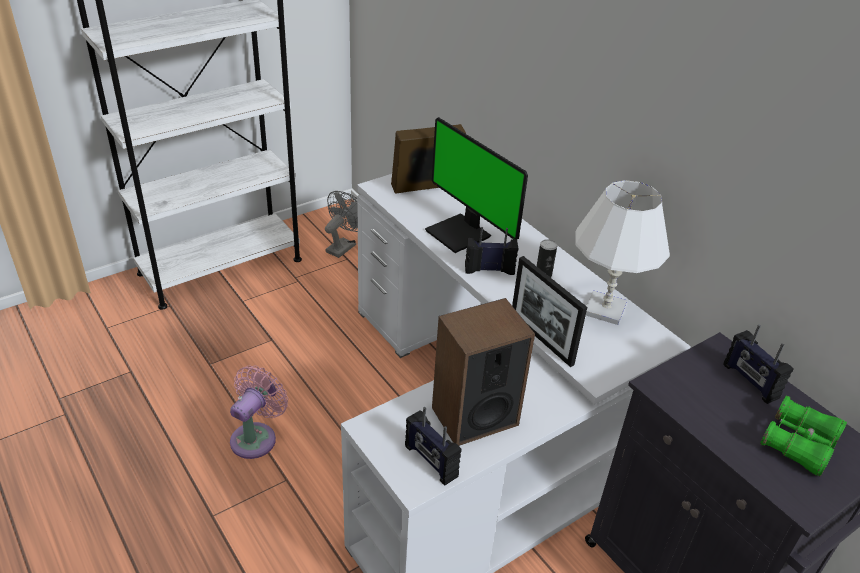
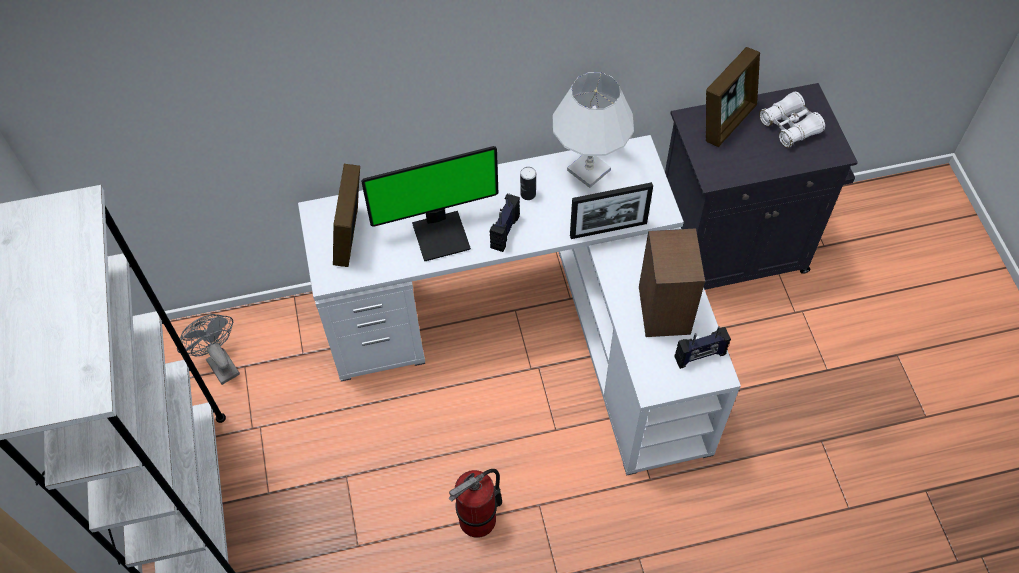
camera: 65 degrees left, 20 degrees up
pink fan [230,366,288,459] -> fire extinguisher [449,469,502,538]
radio [723,325,793,404] -> picture frame [706,47,760,147]
green binoculars [760,396,847,476] -> white binoculars [759,92,825,148]

